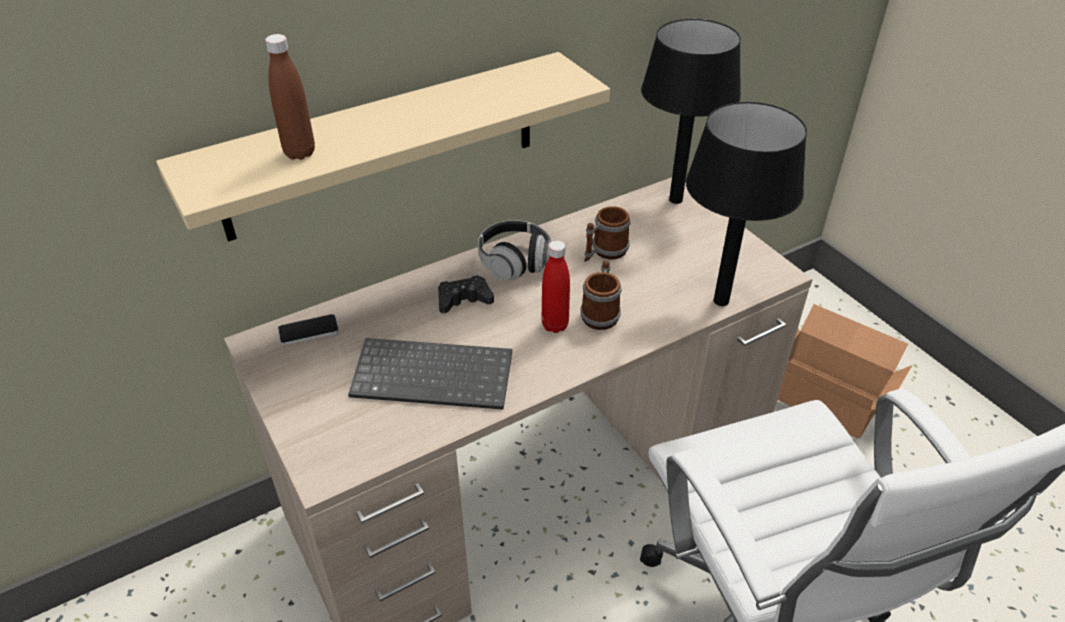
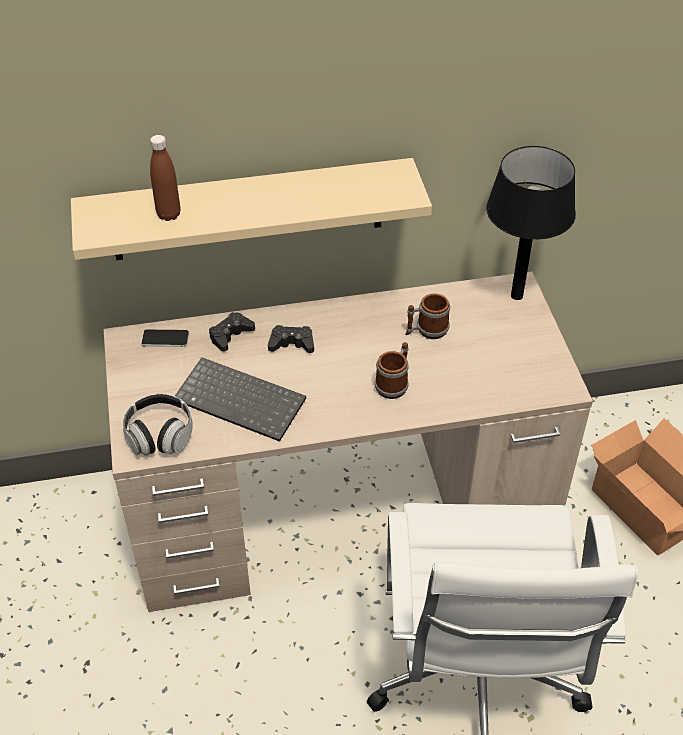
camera: 20 degrees right, 5 degrees up
headphones [478,220,551,280] -> headphones moved to [122,394,193,456]
red bottle [542,240,570,333] -> none
black table lamp [686,102,807,306] -> none
none -> black game controller [209,312,255,352]

